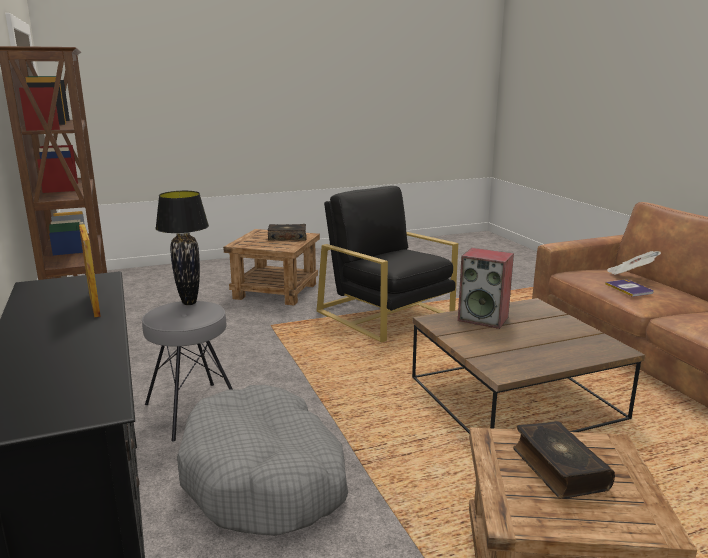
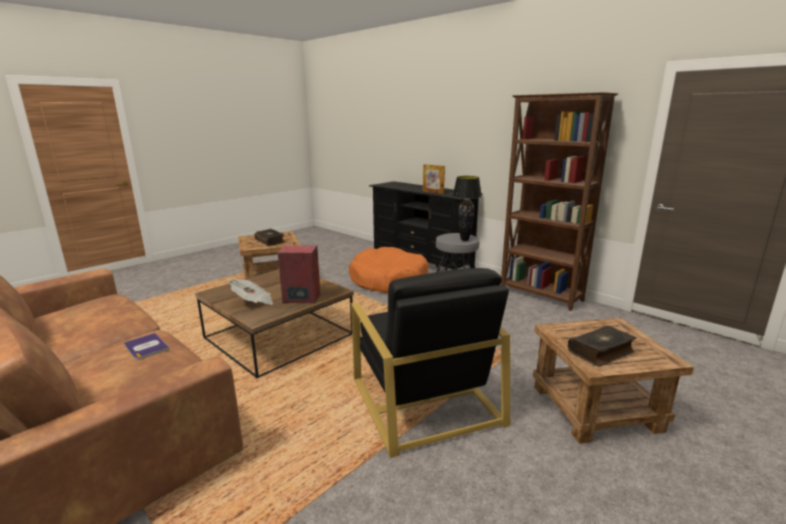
camera: 155 degrees right, 0 degrees up
grey dog bed [177,385,348,536] -> orange dog bed [349,247,429,294]
black armchair [316,186,458,343] -> black armchair turned 45 degrees clockwise [351,268,511,458]
newspaper [607,251,661,275] -> newspaper moved to [228,279,273,305]

